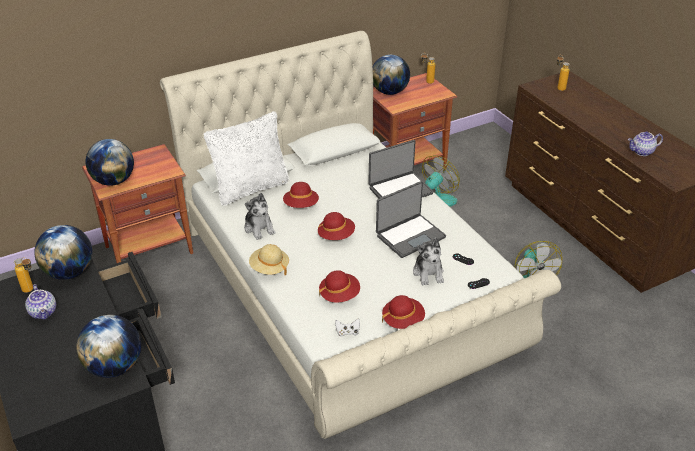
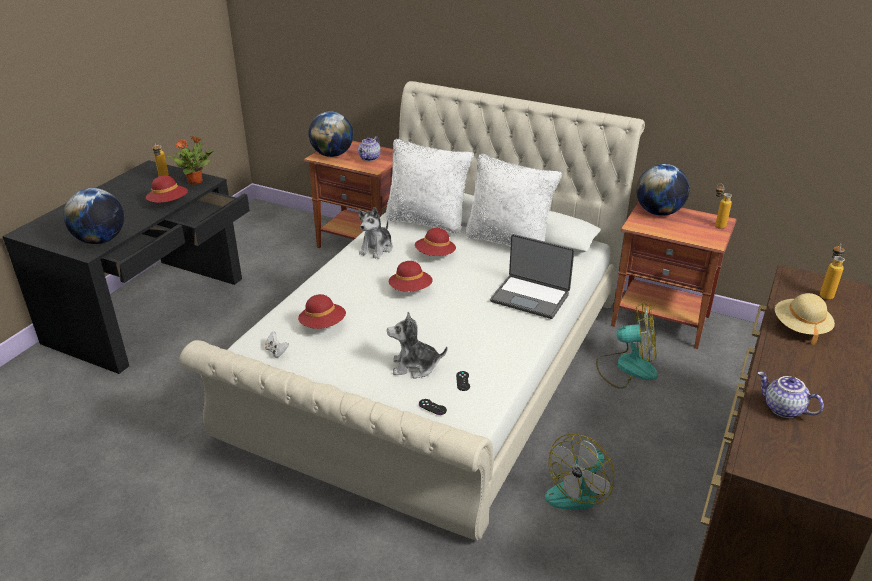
camera: 55 degrees right, 5 degrees down
teapot [25,284,56,320] -> teapot moved to [358,136,381,161]
globe [34,225,92,280] -> potted plant [167,136,214,185]
beige hat [249,244,289,275] -> beige hat moved to [775,293,835,345]
laptop [376,181,446,258] -> none
red hat [382,295,425,329] -> red hat moved to [146,175,188,203]
plush toy [413,238,444,286] -> plush toy turned 45 degrees clockwise [387,312,447,379]
none -> white pillow [465,153,563,247]

